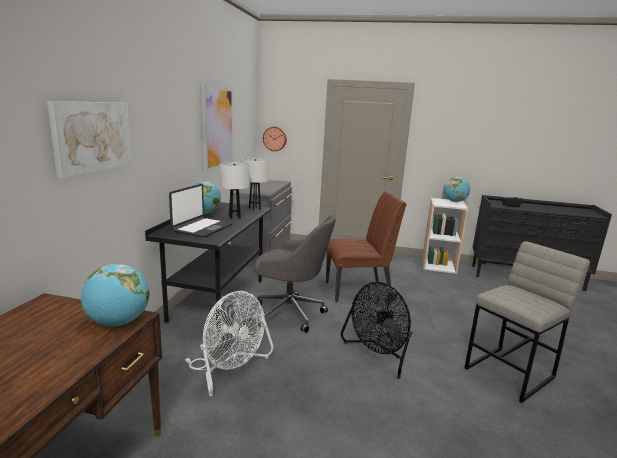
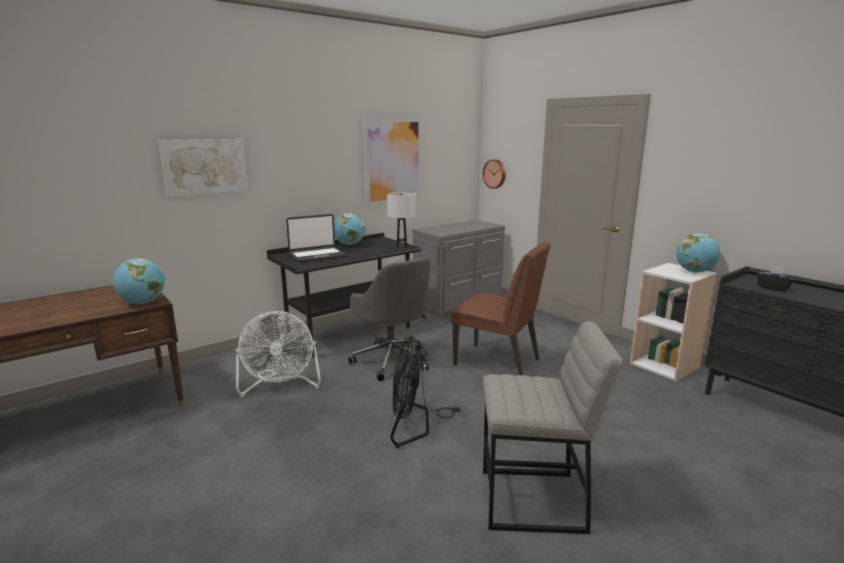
camera: 40 degrees right, 0 degrees up
white table lamp [220,162,249,219] -> none

